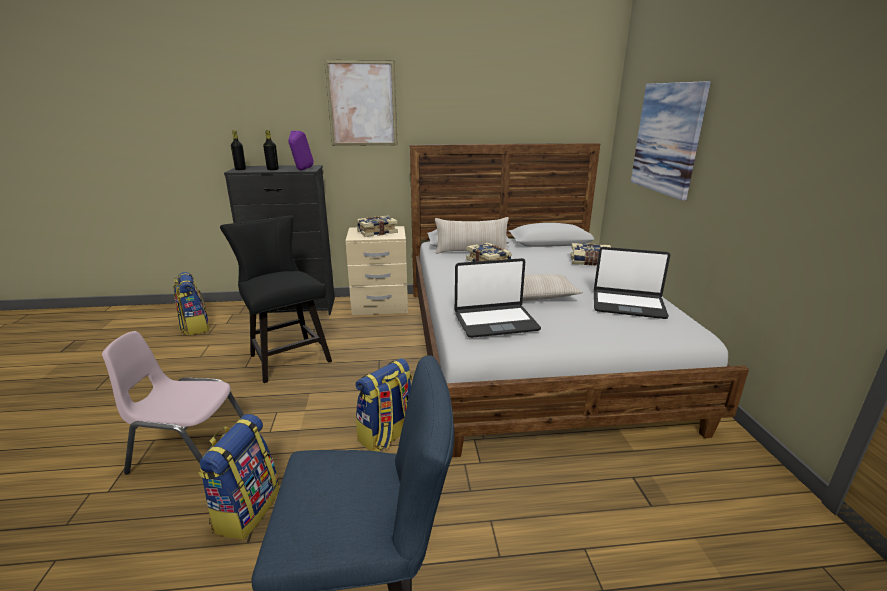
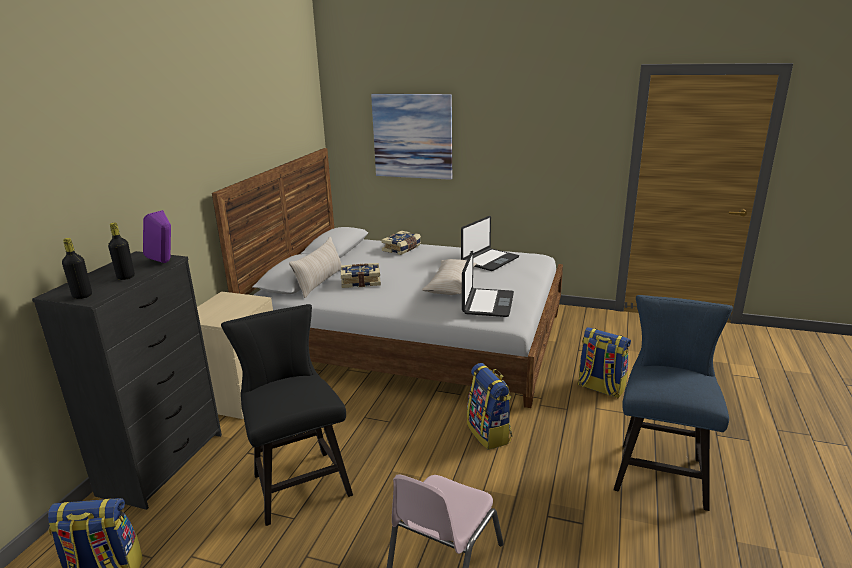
camera: 65 degrees left, 0 degrees up
backpack [198,414,279,540] -> backpack moved to [577,327,631,398]
black chair [220,215,332,383] -> black chair turned 75 degrees clockwise [221,304,353,526]
picture [325,60,397,146] -> none
book [356,215,398,237] -> none

